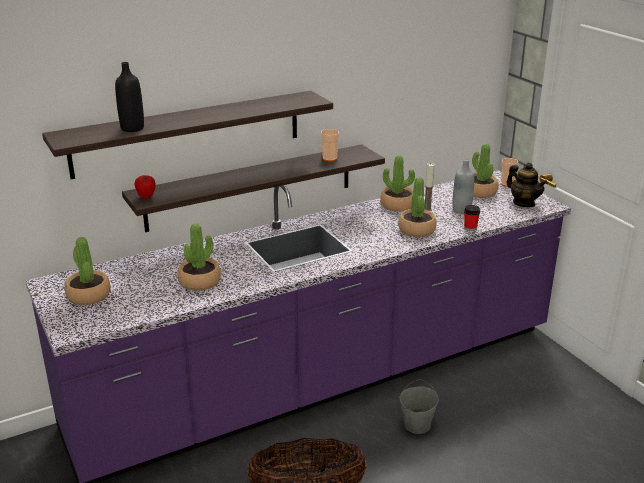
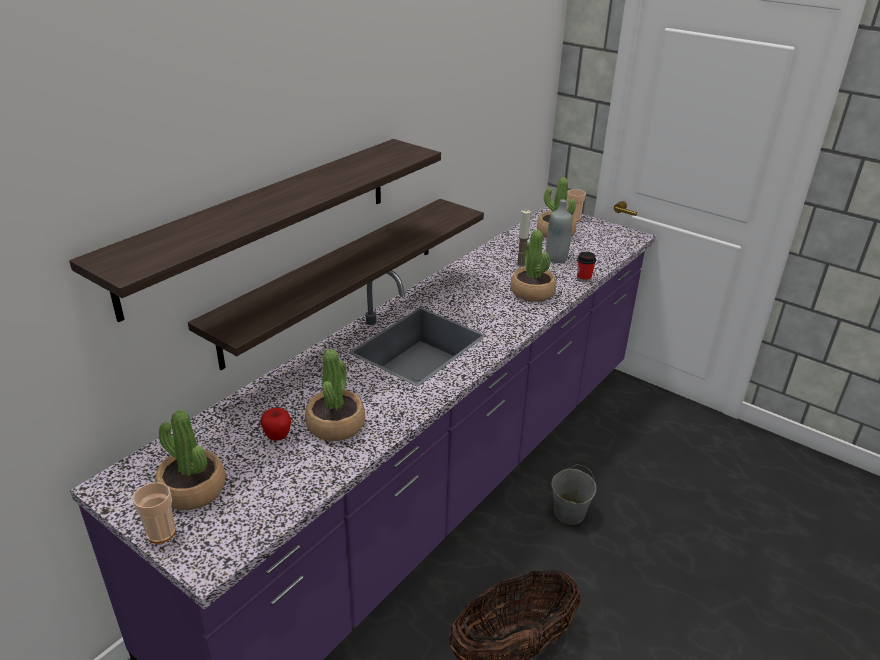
camera: 25 degrees left, 5 degrees up
black bottle [115,62,144,132] -> none
apple [135,175,156,198] -> apple moved to [261,408,291,441]
cup [321,129,339,162] -> cup moved to [133,482,176,544]
potted plant [380,156,415,212] -> none
teapot [506,163,548,207] -> none

